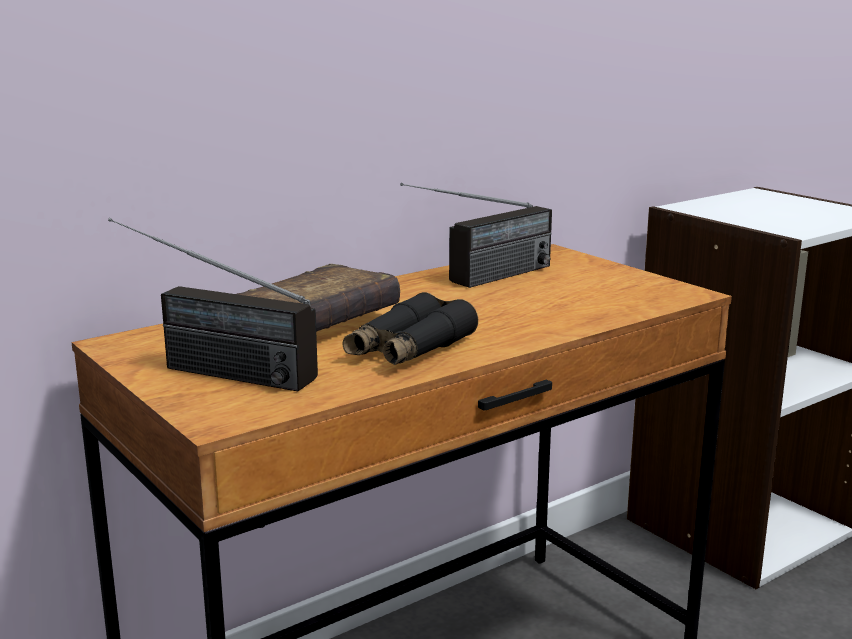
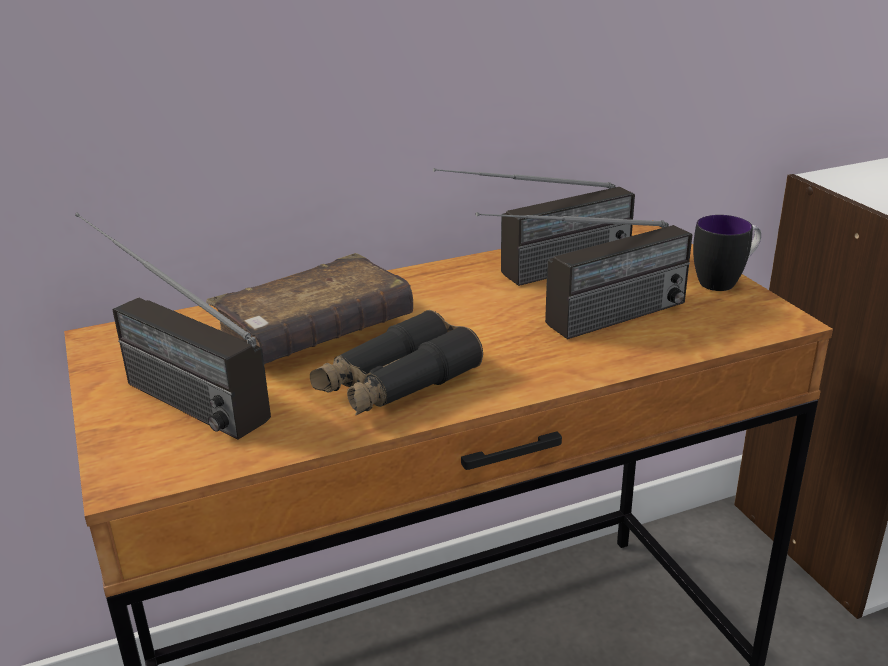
camera: 15 degrees right, 10 degrees up
none -> radio [476,212,692,339]
none -> mug [693,215,762,291]

